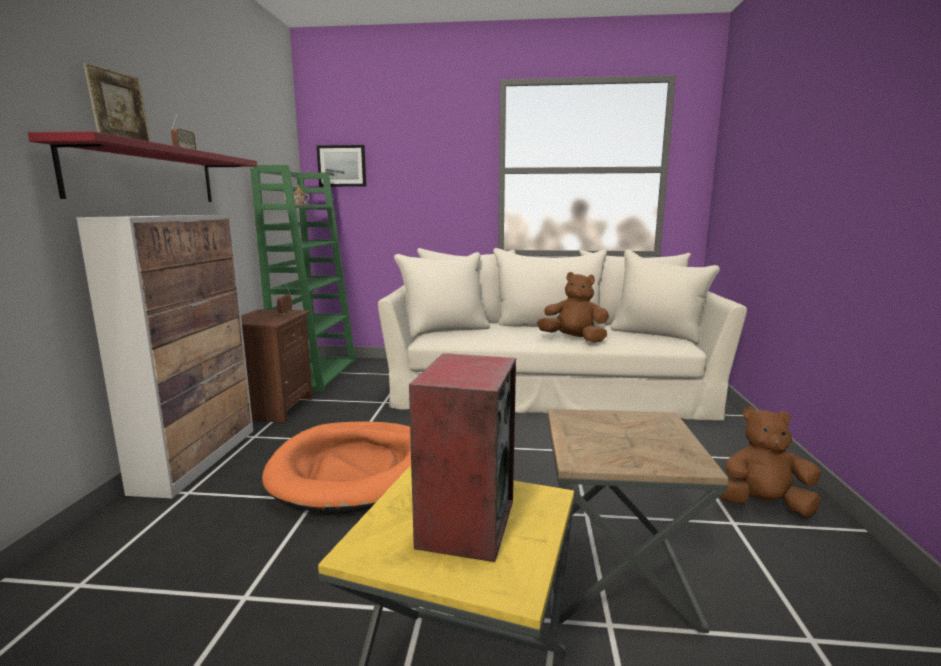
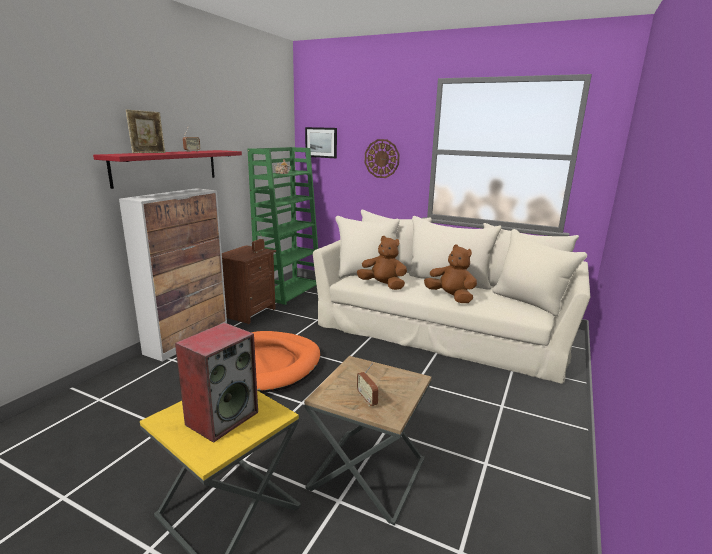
camera: 20 degrees right, 5 degrees up
brown plush toy [719,406,821,517] -> brown plush toy moved to [357,236,407,290]
none -> radio [357,363,379,406]
none -> wall clock [365,139,400,178]

